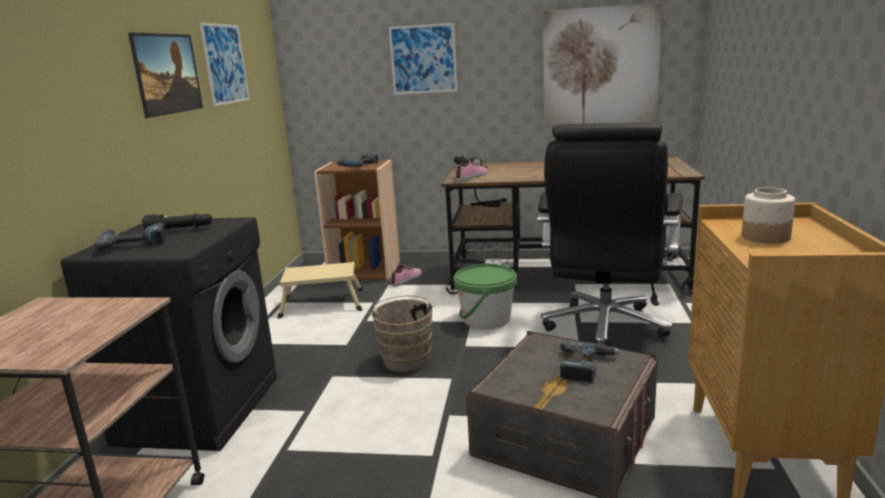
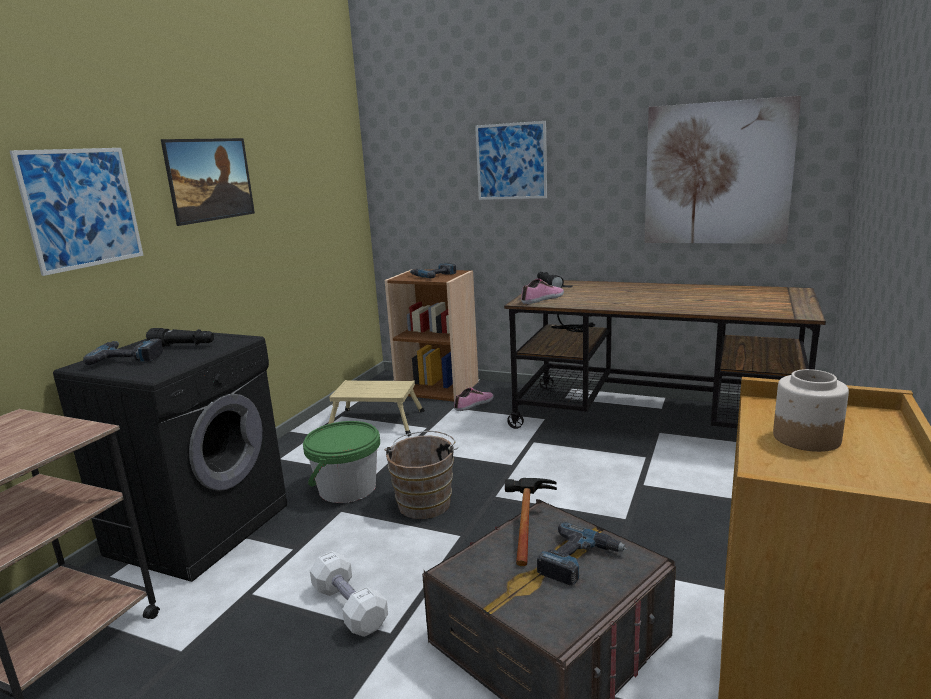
camera: 15 degrees right, 0 degrees up
picture [200,23,249,106] -> picture moved to [10,148,144,276]
green bucket [453,264,517,329] -> green bucket moved to [303,421,380,503]
black office chair [537,123,683,346] -> none
none -> white dumbbell [310,551,388,637]
none -> hammer [505,478,557,566]

